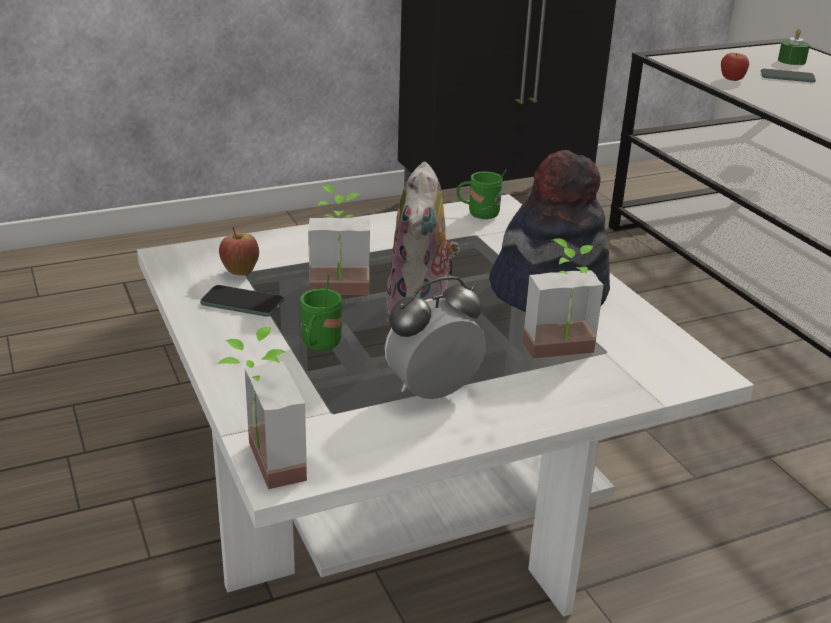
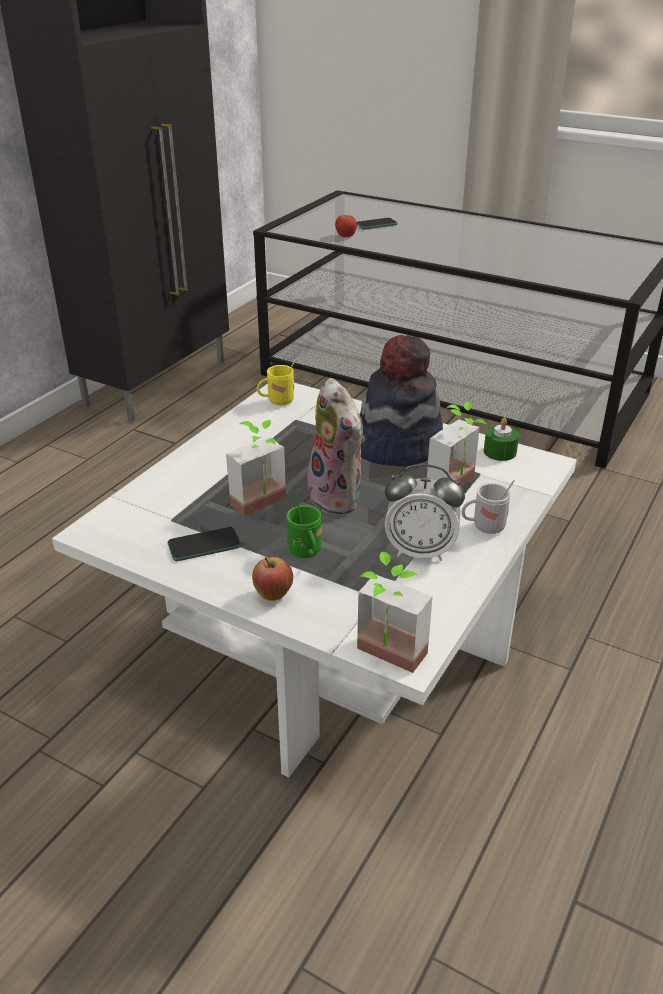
camera: 35 degrees left, 5 degrees up
apple [219,227,259,275] -> apple moved to [252,557,293,601]
alarm clock [385,276,486,400] -> alarm clock turned 105 degrees counterclockwise [385,464,465,561]
green mug [456,169,507,219] -> yellow mug [257,360,295,405]
green candle [778,29,810,65] -> green candle moved to [484,417,519,461]
none -> white mug [461,480,514,534]

